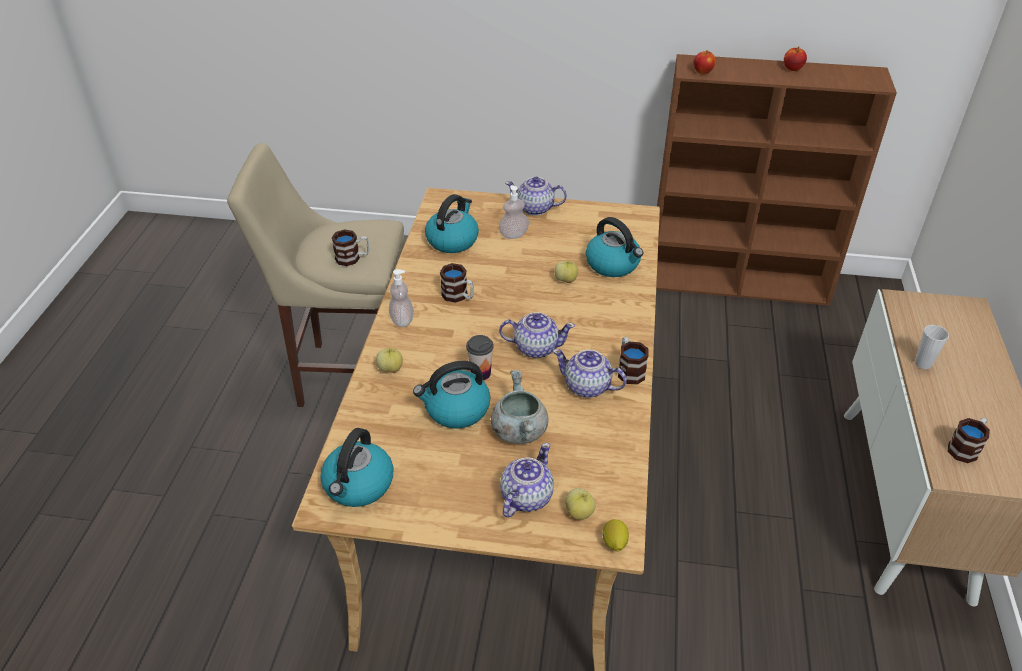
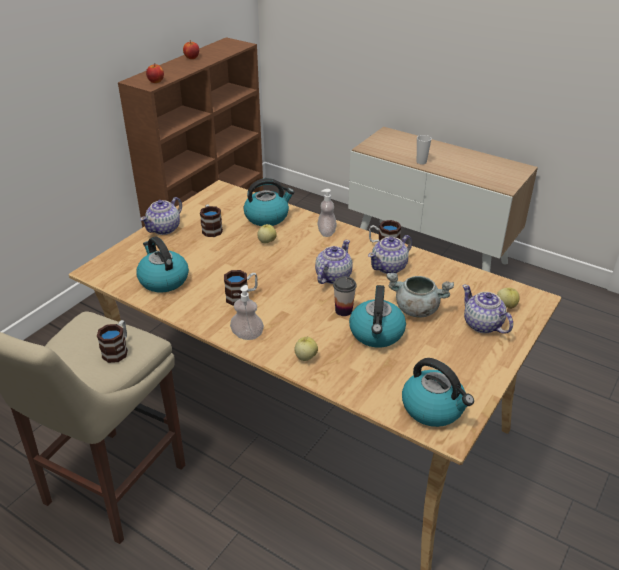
camera: 65 degrees left, 5 degrees down
soap dispenser [499,185,529,239] -> soap dispenser moved to [317,189,337,237]
lemon [602,519,629,552] -> none
mug [947,418,990,463] -> mug moved to [200,204,223,237]

